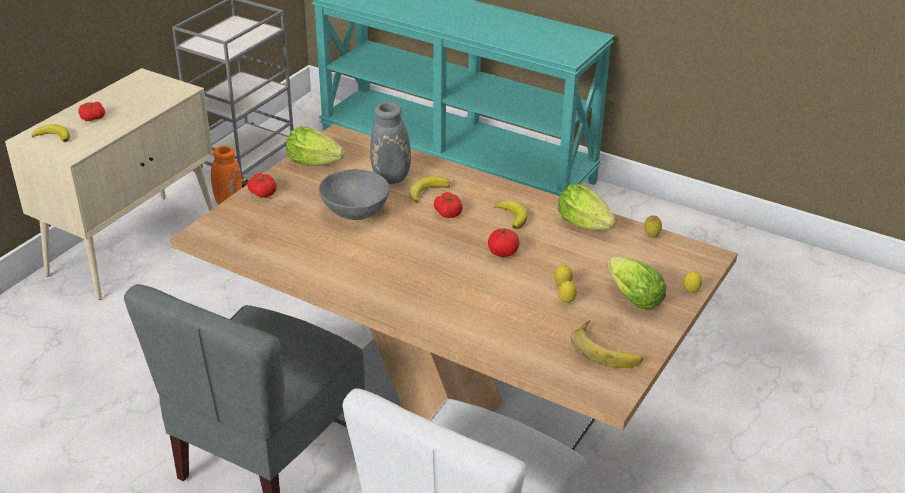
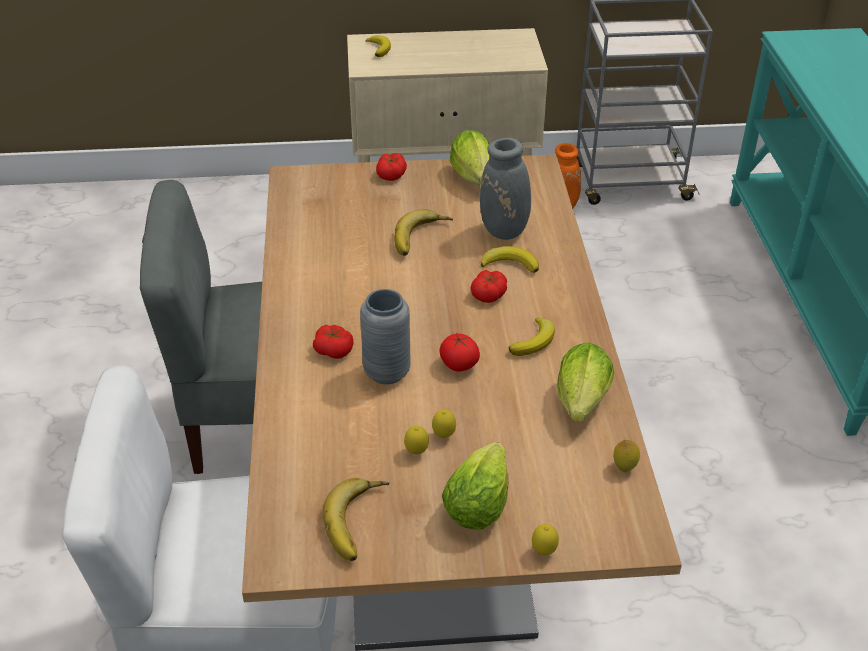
camera: 55 degrees right, 5 degrees up
tomato [78,101,105,121] -> tomato moved to [313,325,354,359]
grey bowl [319,169,389,220] -> banana [394,209,453,256]
none -> grey vase [360,289,411,384]

